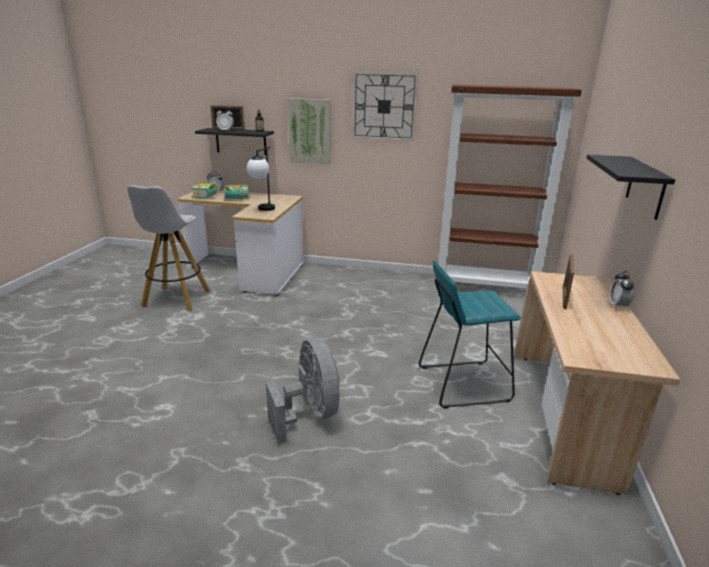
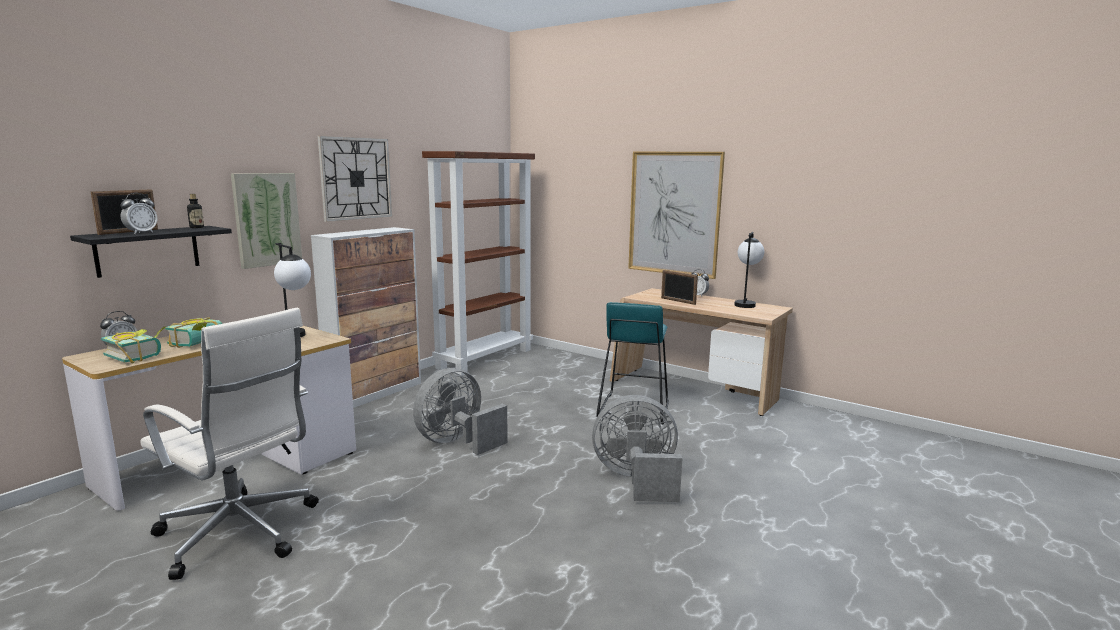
camera: 65 degrees left, 10 degrees down
white stool [127,185,210,311] -> white office chair [140,307,319,580]
black shelf [586,155,675,220] -> picture [628,152,725,279]
none -> cabinet [311,227,421,408]
none -> grey fan [413,368,508,455]
none -> table lamp [734,232,764,308]

